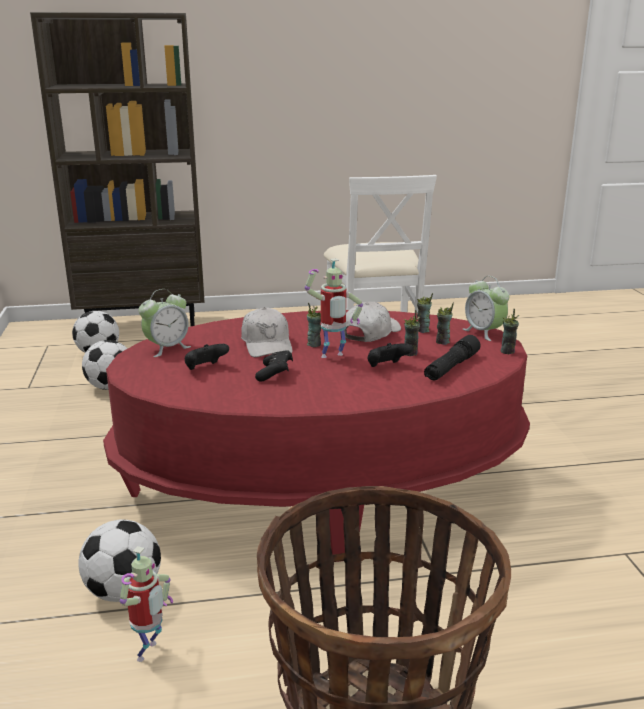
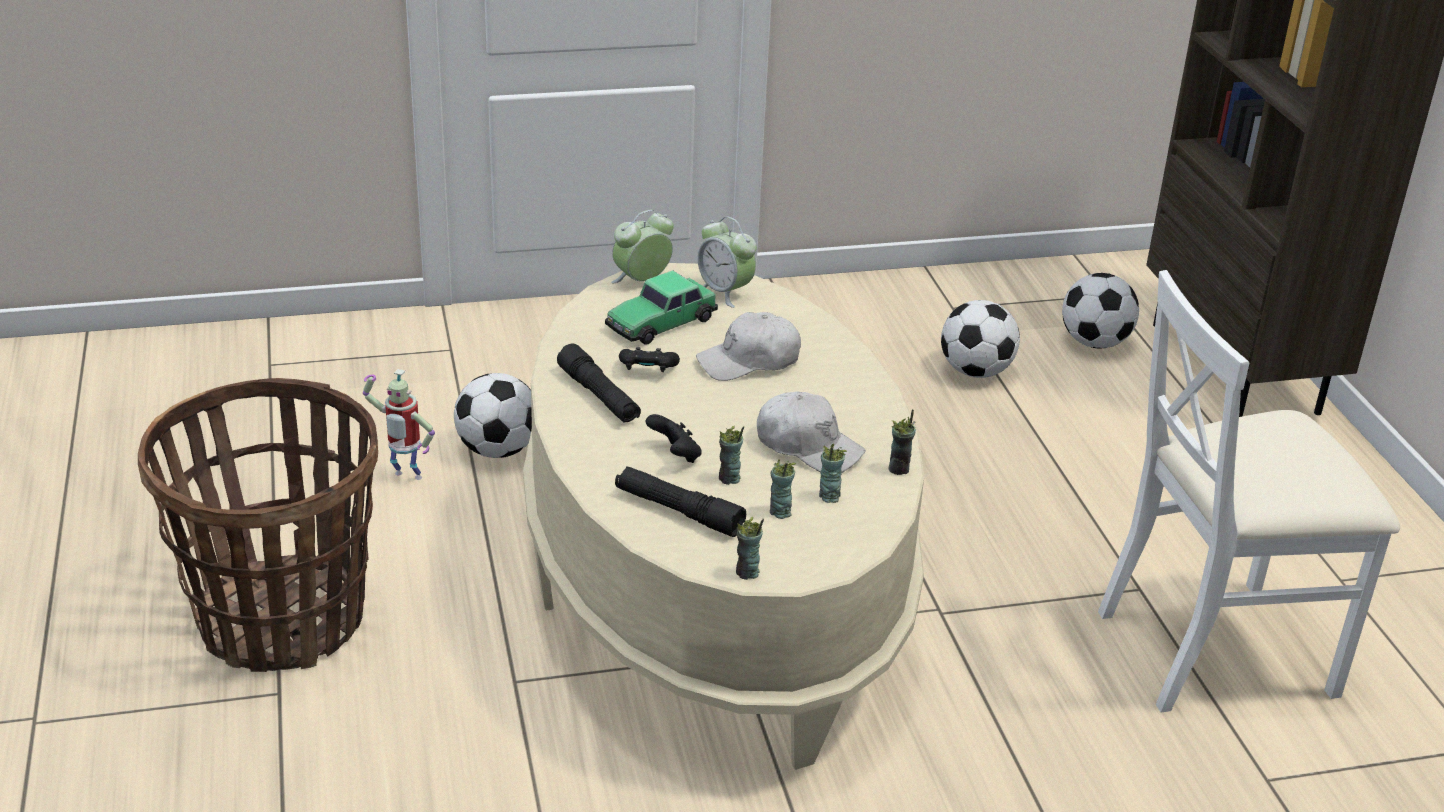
camera: 85 degrees right, 10 degrees up
red coffee table [103,310,530,562] -> beige coffee table [523,263,924,770]
black game controller [185,344,229,370] -> toy car [605,270,718,344]
toy robot [305,258,363,358] -> none
cup [307,303,321,347] -> cup moved to [889,409,916,475]
alarm clock [463,276,509,341] -> alarm clock moved to [611,210,674,283]
none -> black flashlight [557,344,641,422]

